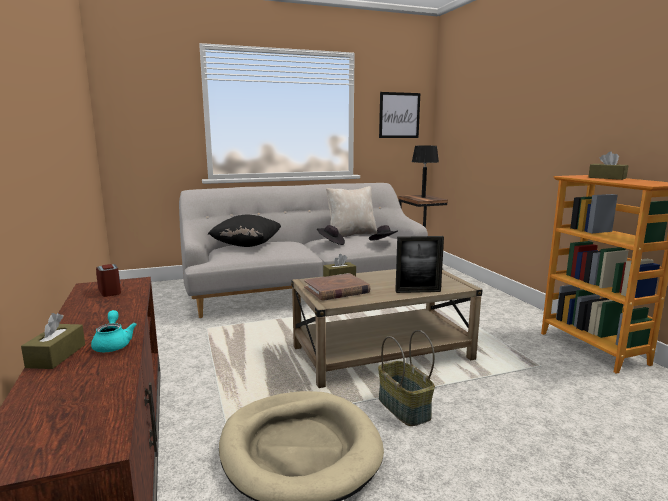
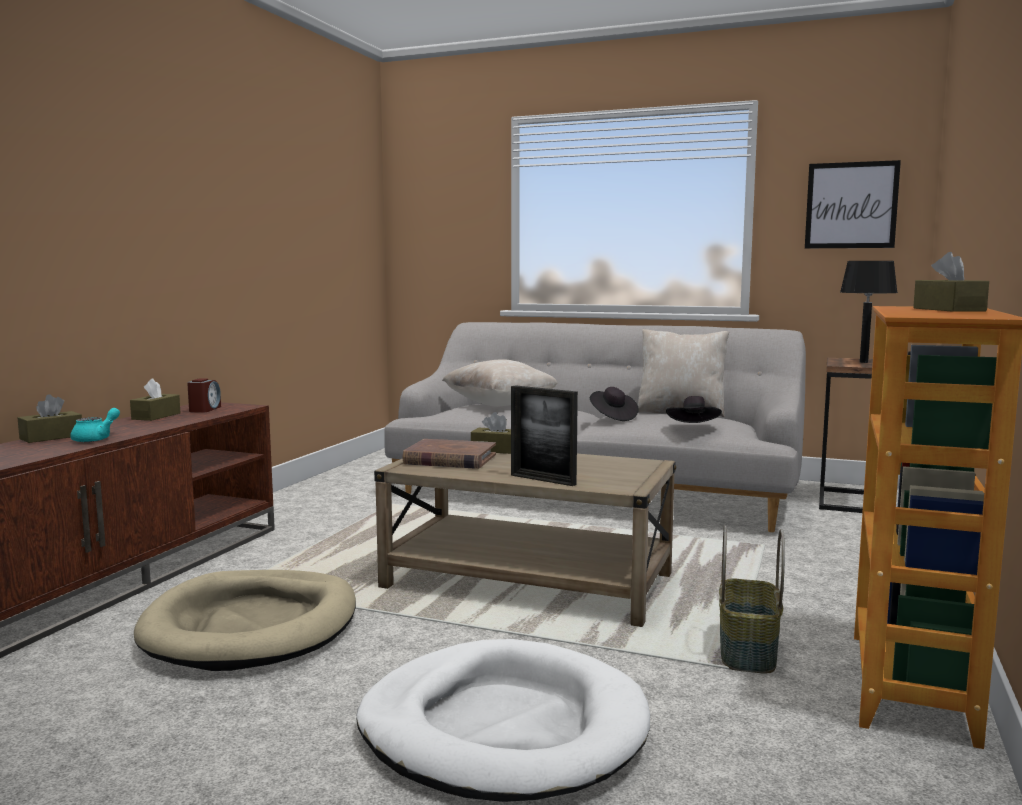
camera: 40 degrees right, 5 degrees down
black pillow [208,215,281,247] -> beige pillow [442,359,558,407]
basket [378,330,435,426] -> basket moved to [719,525,785,674]
none -> brown tissue box [130,378,180,421]
none -> white dog bed [356,639,650,802]

